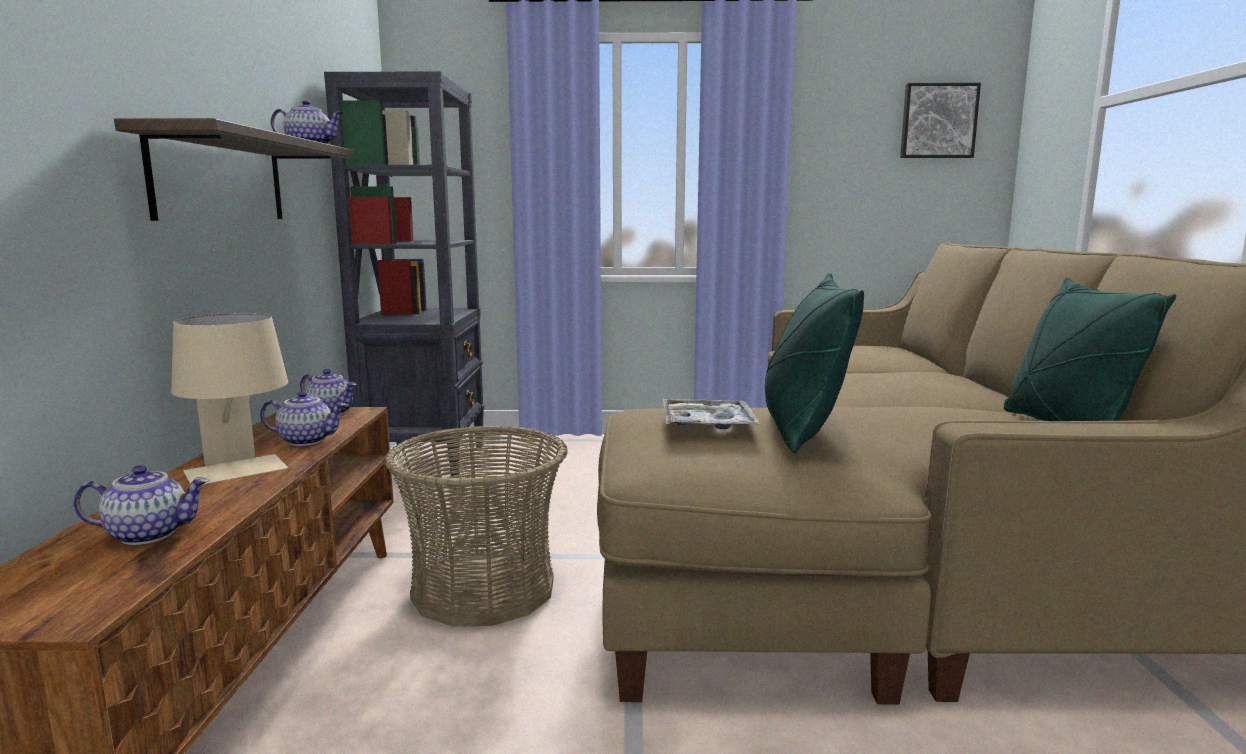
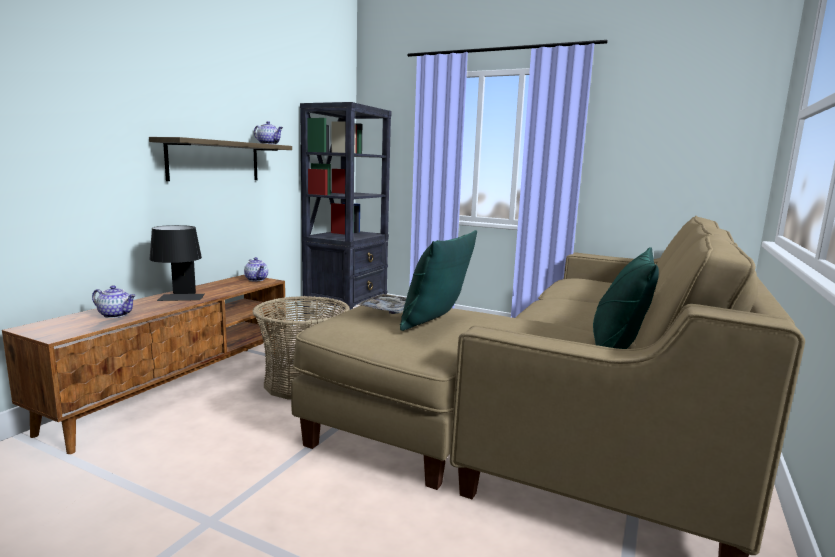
camera: 25 degrees right, 0 degrees up
beige table lamp [171,313,288,484] -> black table lamp [149,225,205,301]
teapot [260,391,347,446] -> none
picture [900,83,981,158] -> none

